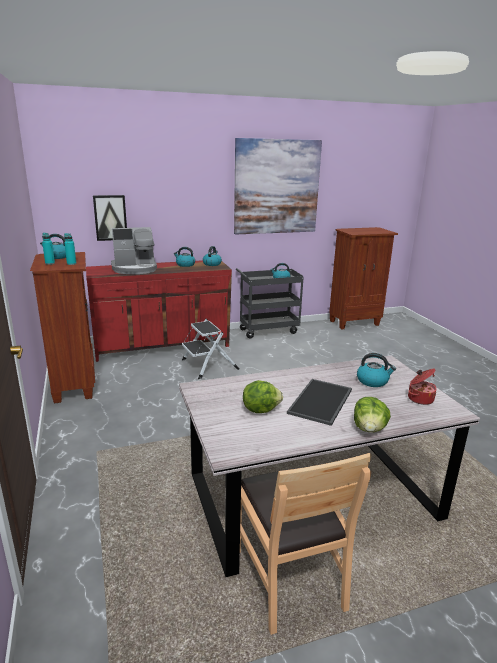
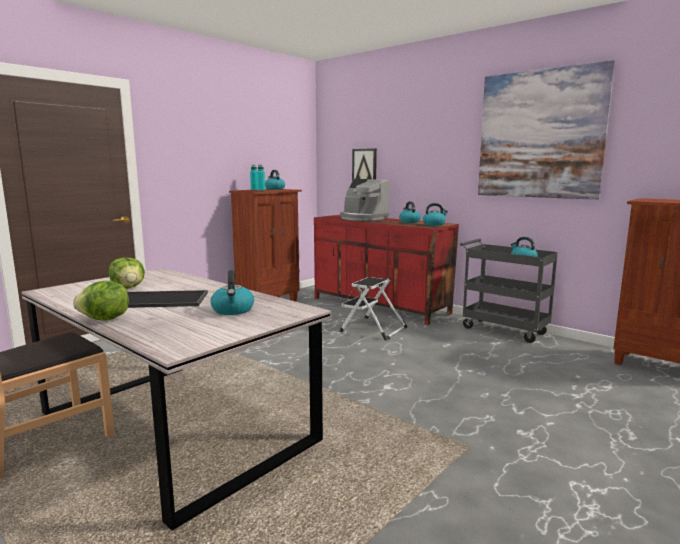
camera: 60 degrees right, 10 degrees down
cooking pot [408,369,436,405] -> none

